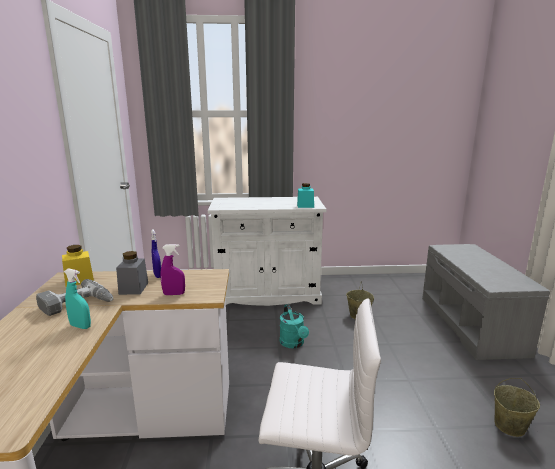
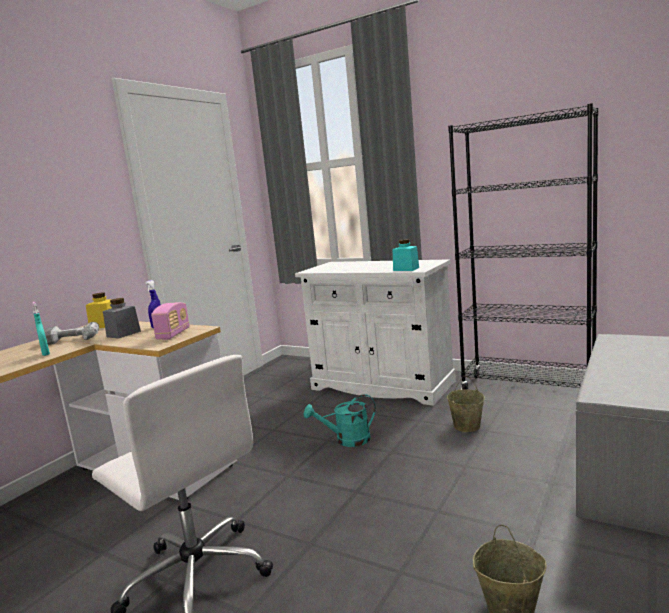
camera: 35 degrees right, 5 degrees down
purple spray bottle [160,244,185,295] -> none
turquoise watering can [280,304,309,348] -> turquoise watering can turned 60 degrees clockwise [304,394,376,447]
none -> radio [151,302,190,340]
none -> black bookcase [448,103,598,390]

